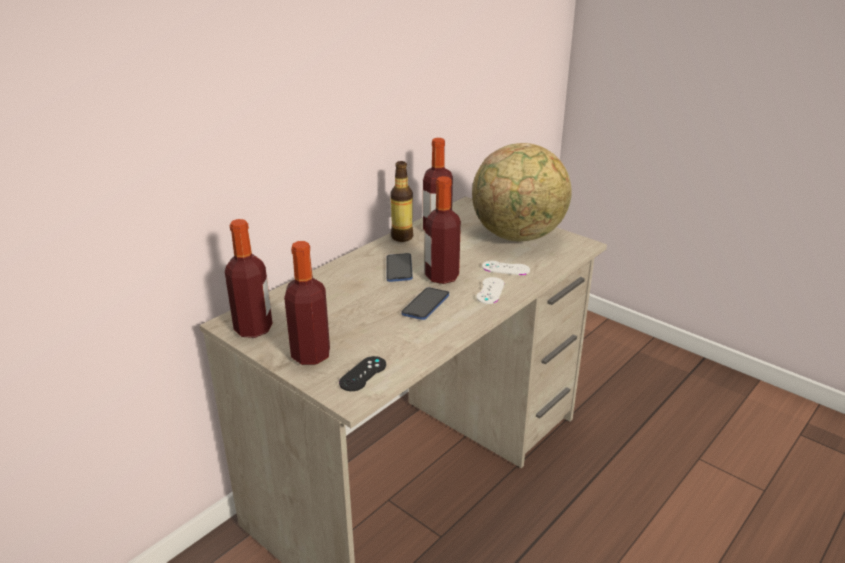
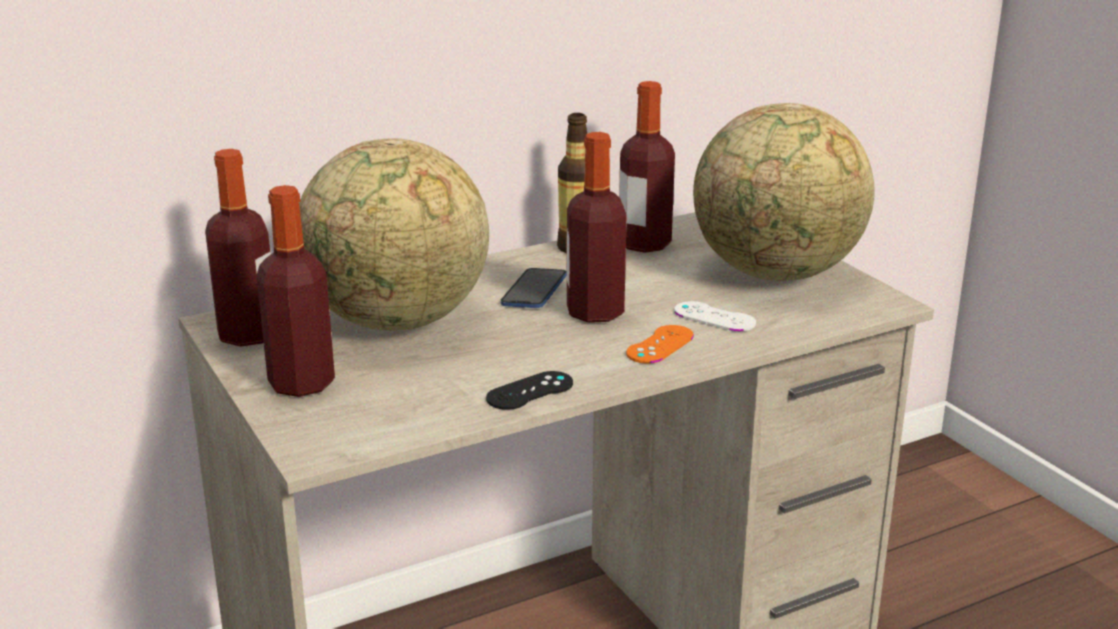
camera: 20 degrees right, 5 degrees down
black game controller [339,356,386,391] -> black game controller moved to [486,371,573,410]
phone [401,288,449,320] -> none
white game controller [476,277,504,304] -> orange game controller [626,325,694,363]
none -> globe [299,138,489,331]

